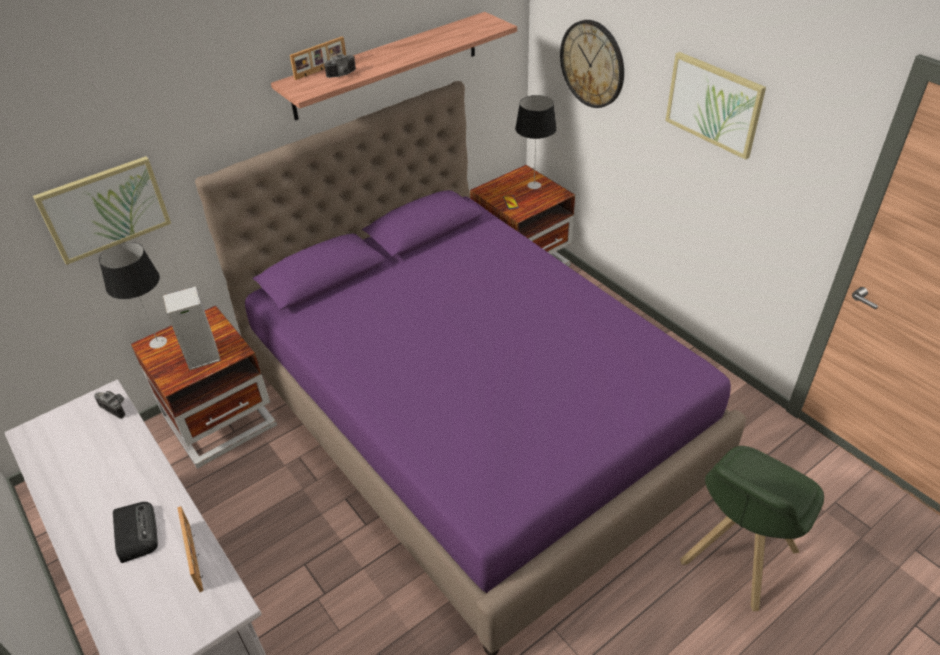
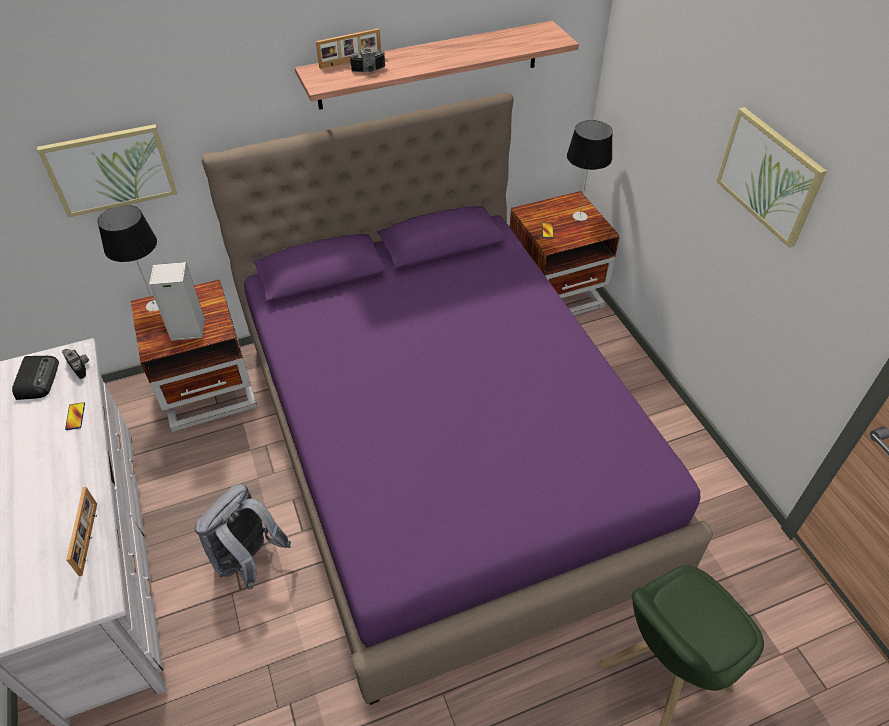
camera: 15 degrees right, 5 degrees up
radio [113,502,158,563] -> radio moved to [12,356,59,400]
wall clock [560,20,624,108] -> none
none -> phone [65,402,85,430]
none -> grey backpack [195,484,291,590]

